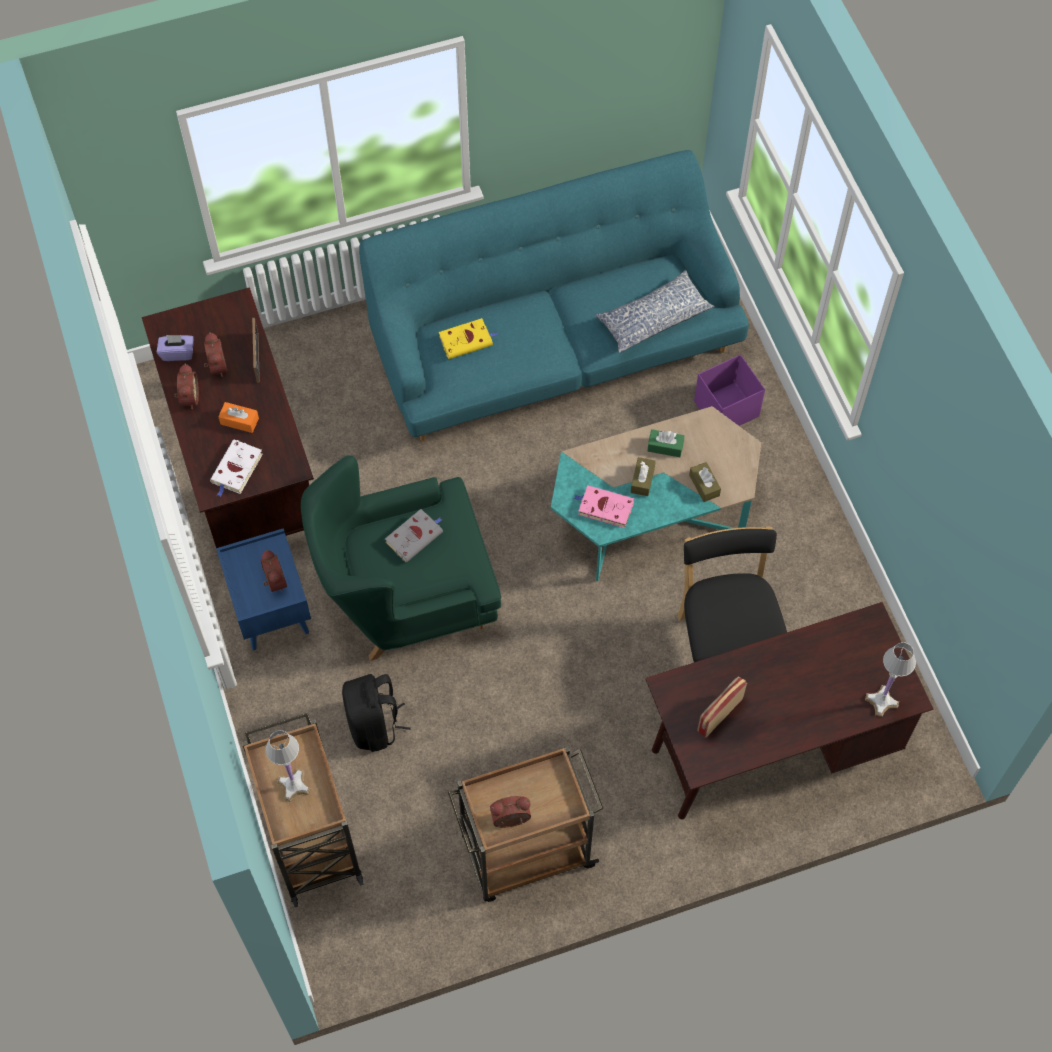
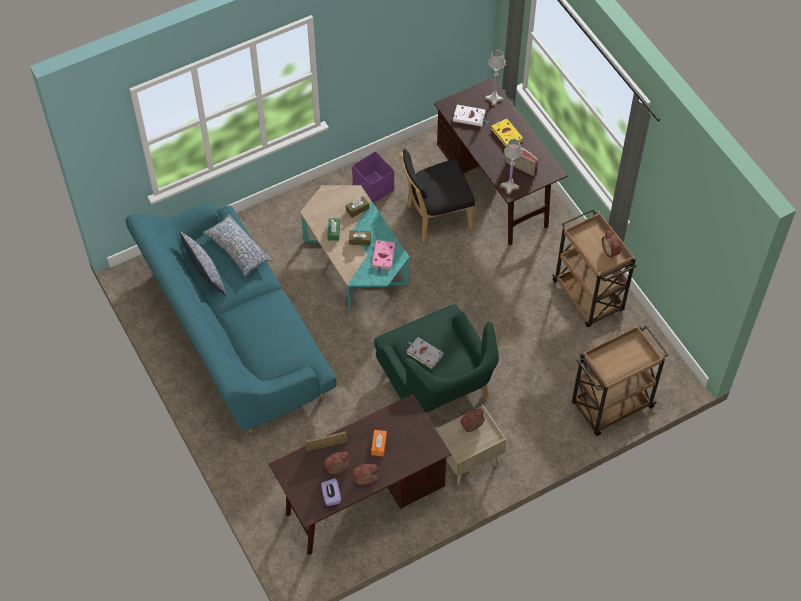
camera: 100 degrees left, 5 degrees down
white book [210,440,263,497] -> white book moved to [453,105,489,127]
blue nightstand [216,528,311,650] -> beige nightstand [435,404,507,485]
white table lamp [266,730,311,802] -> white table lamp moved to [500,139,522,194]
black backpack [342,674,411,752] -> none
yellow book [439,318,497,359] -> yellow book moved to [491,119,524,147]
purple storage box [694,354,765,426] -> purple storage box moved to [352,151,394,203]
none -> pillow [179,231,227,296]

